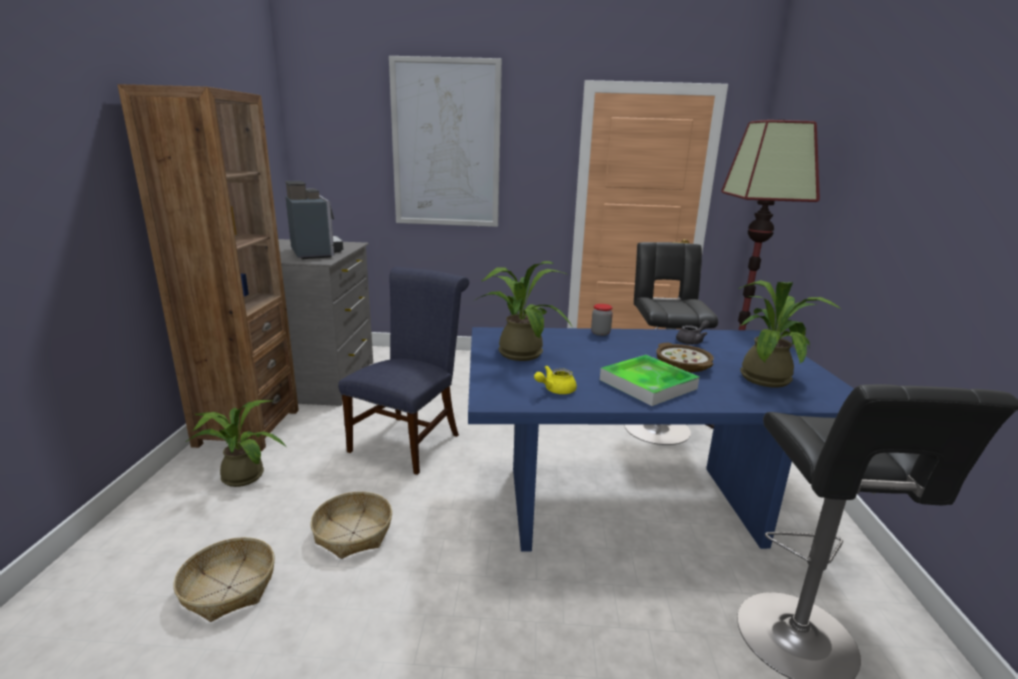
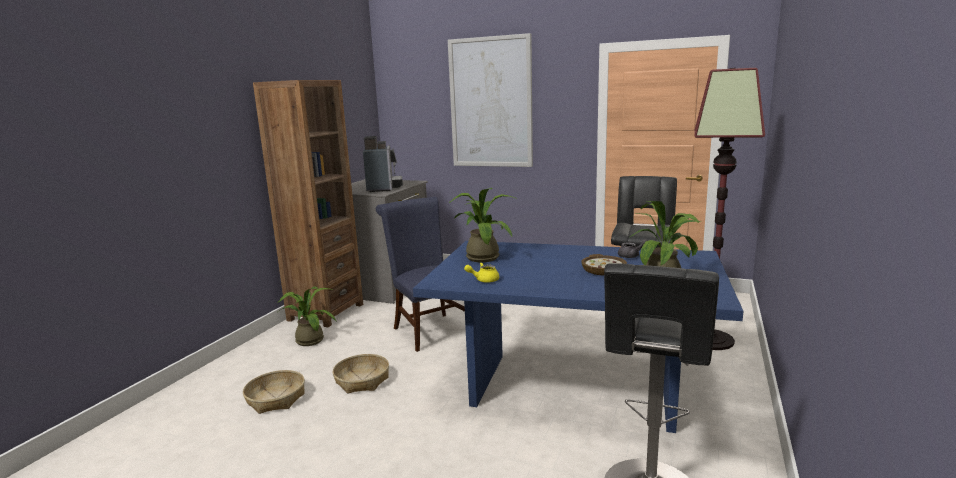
camera: 20 degrees right, 5 degrees down
blue chair [338,267,469,475] -> blue chair turned 75 degrees counterclockwise [376,197,465,352]
jar [591,304,613,336] -> none
tray [600,355,699,406] -> none

